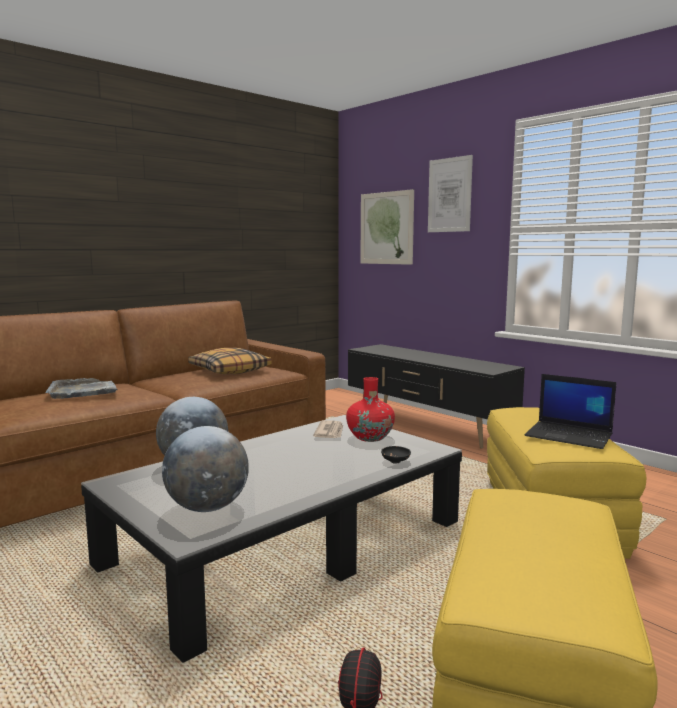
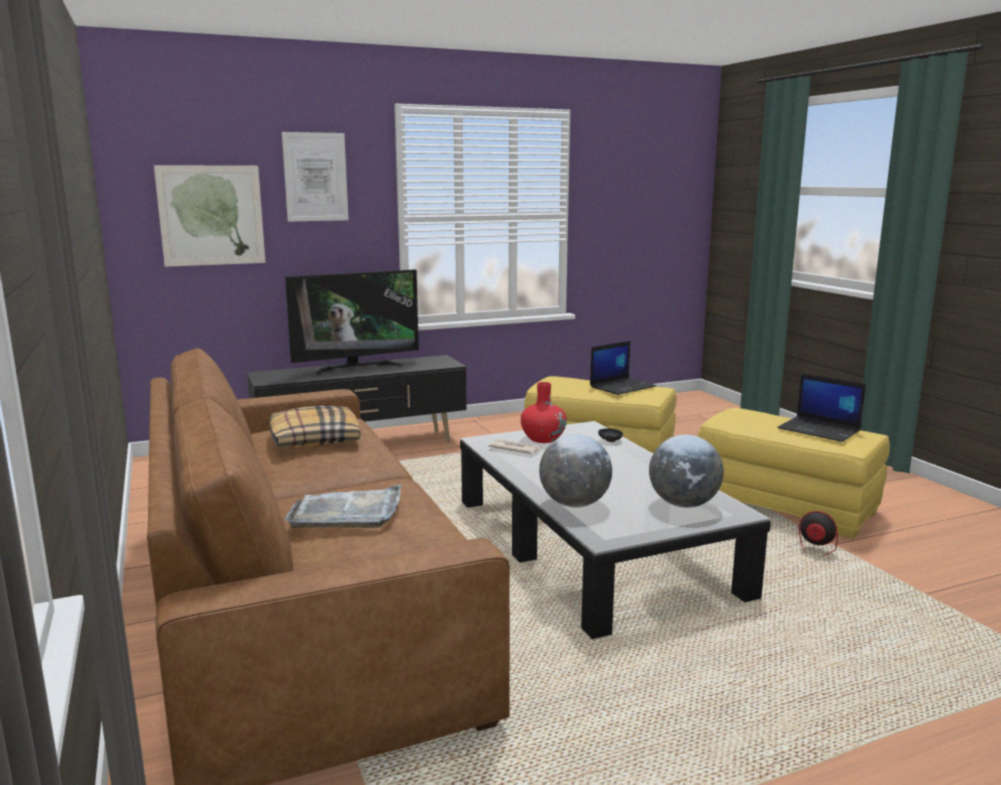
camera: 70 degrees left, 5 degrees up
none -> television [285,269,419,376]
none -> laptop [777,373,866,442]

